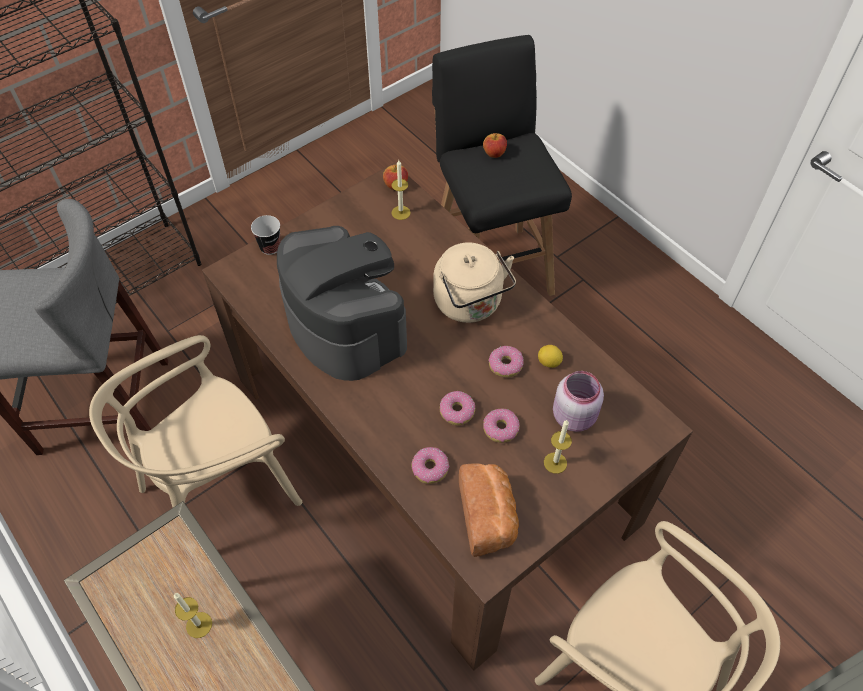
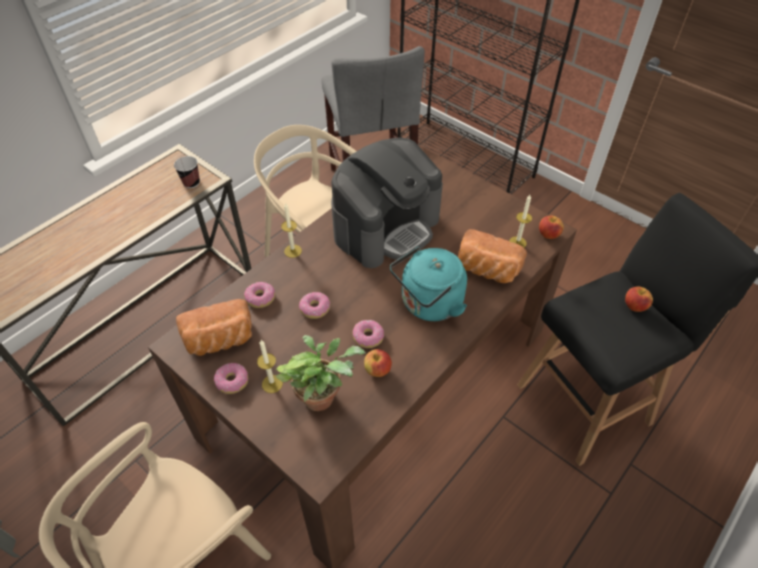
camera: 80 degrees right, 5 degrees down
candle [174,593,212,638] -> candle moved to [281,202,302,258]
cup [251,215,281,255] -> cup moved to [174,156,200,188]
beige kettle [433,243,516,323] -> turquoise kettle [390,247,467,321]
donut [483,409,520,443] -> donut moved to [214,363,248,394]
lemon [538,345,563,368] -> apple [364,349,392,377]
pink jar [553,371,604,432] -> potted plant [275,335,366,411]
none -> bread [458,229,527,283]

